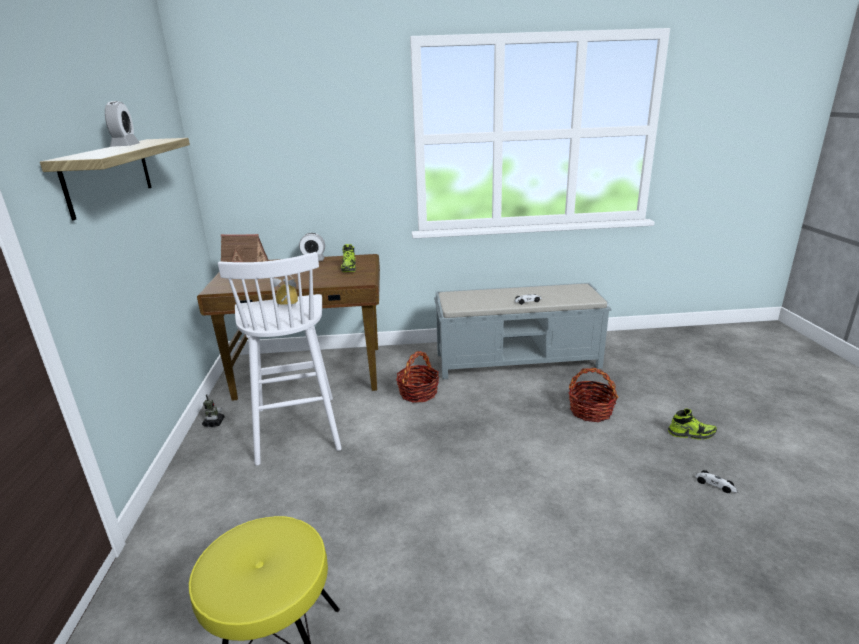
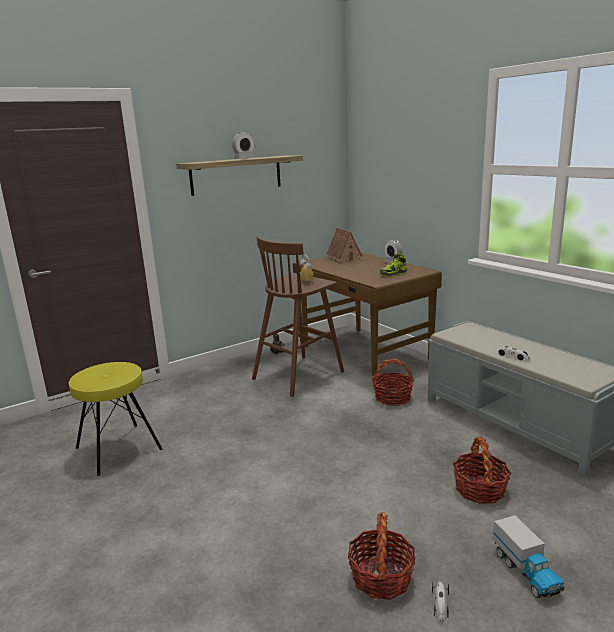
camera: 60 degrees right, 5 degrees down
white stool [218,252,342,466] -> brown stool [252,236,344,397]
shoe [668,409,717,440] -> toy truck [493,515,564,598]
none -> basket [348,512,416,600]

